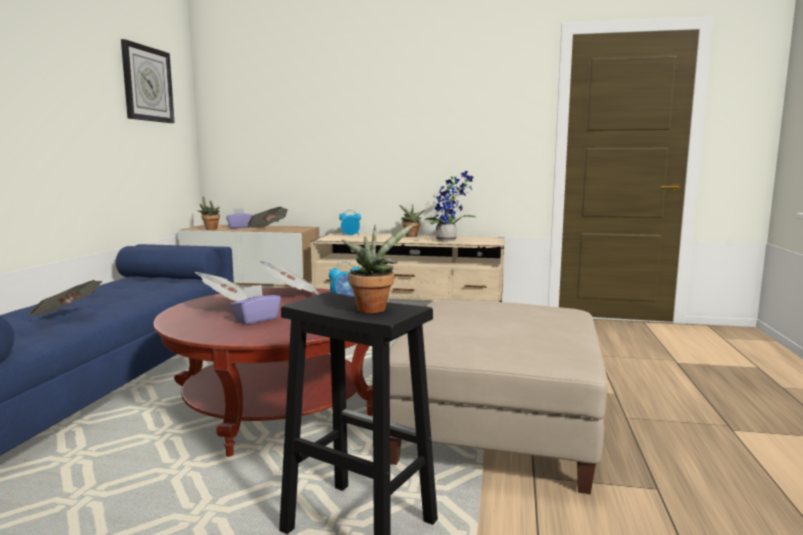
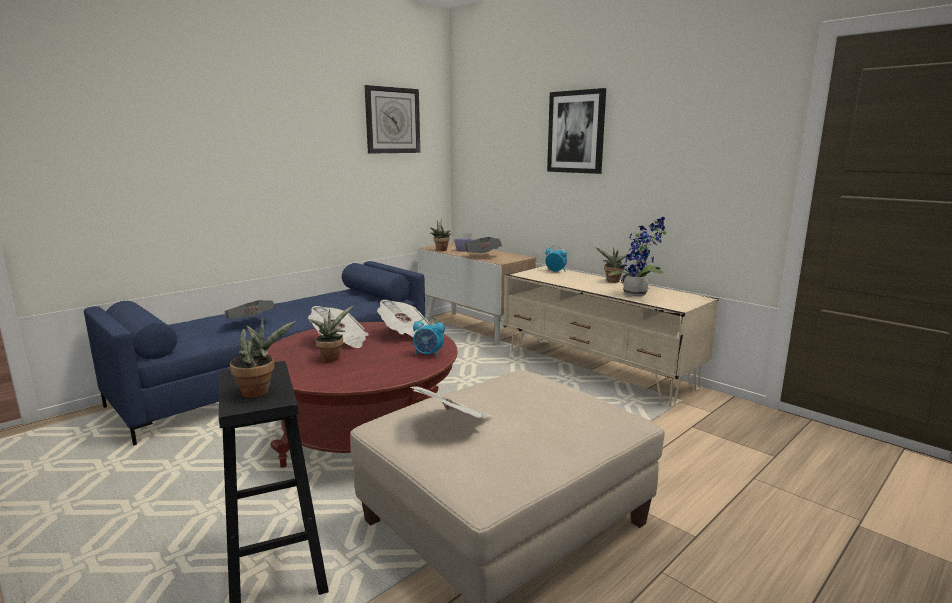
camera: 35 degrees right, 5 degrees up
purple tissue box [230,285,281,324] -> potted plant [309,306,353,362]
none -> newspaper [410,387,493,419]
none -> picture [547,88,606,174]

